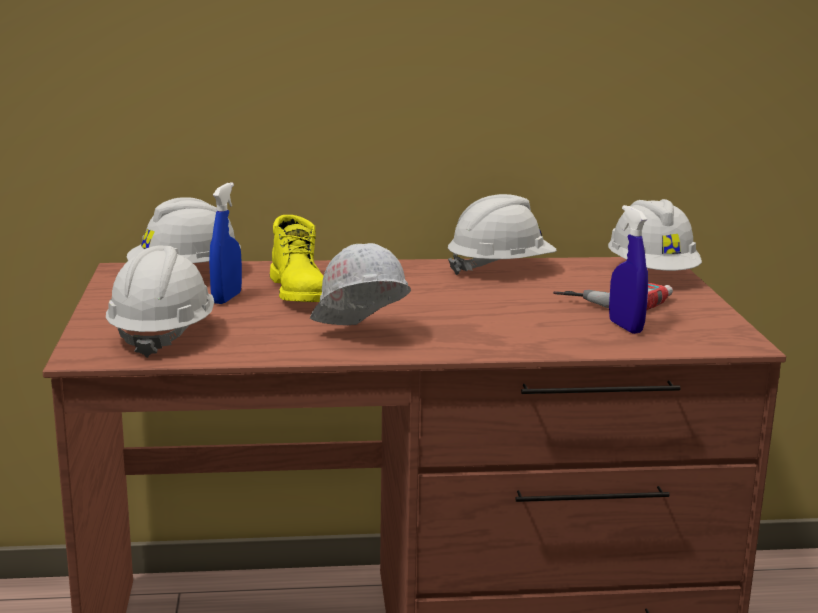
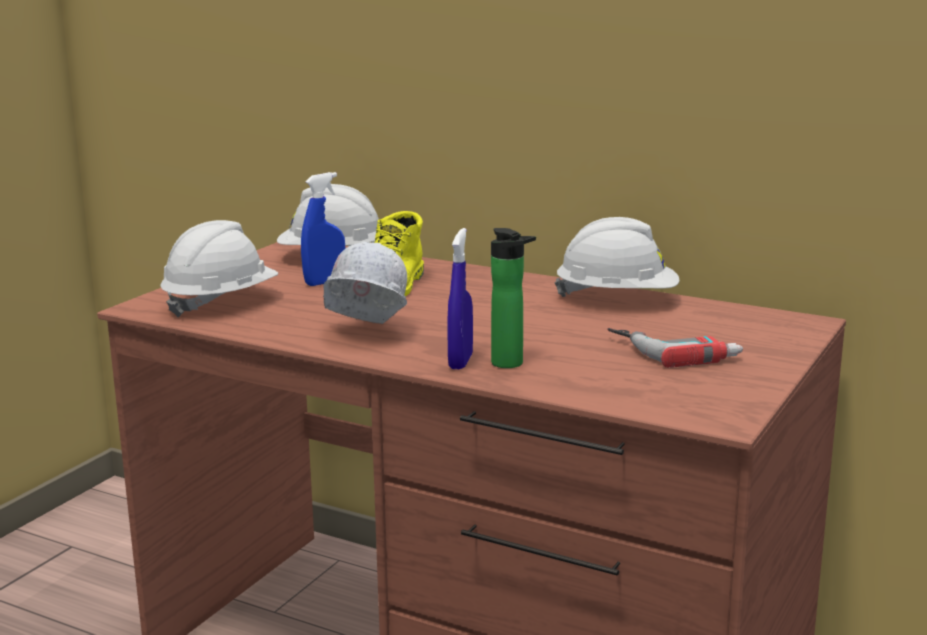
camera: 35 degrees right, 0 degrees up
white hard hat [608,199,702,271] -> none
blue spray bottle [609,205,648,334] -> blue spray bottle moved to [447,228,473,369]
none -> bottle [491,228,536,368]

